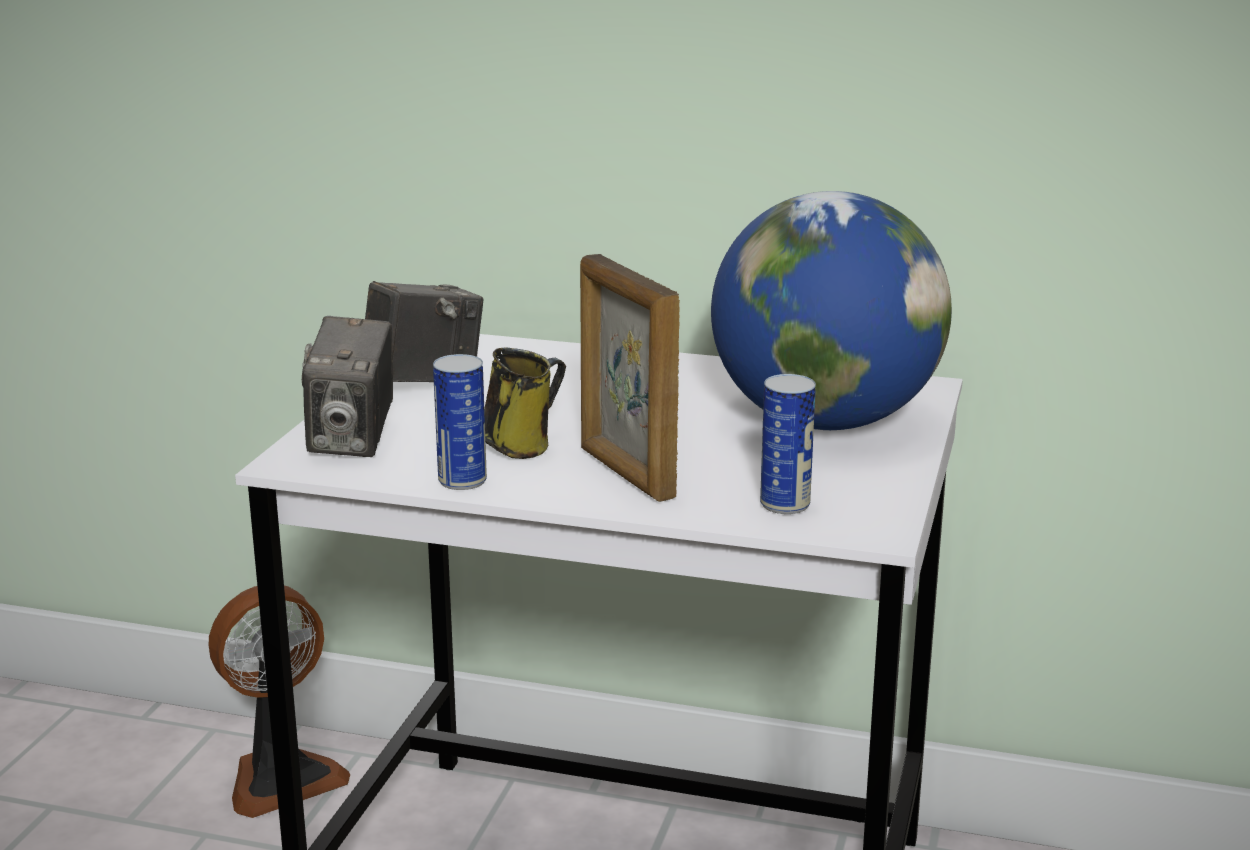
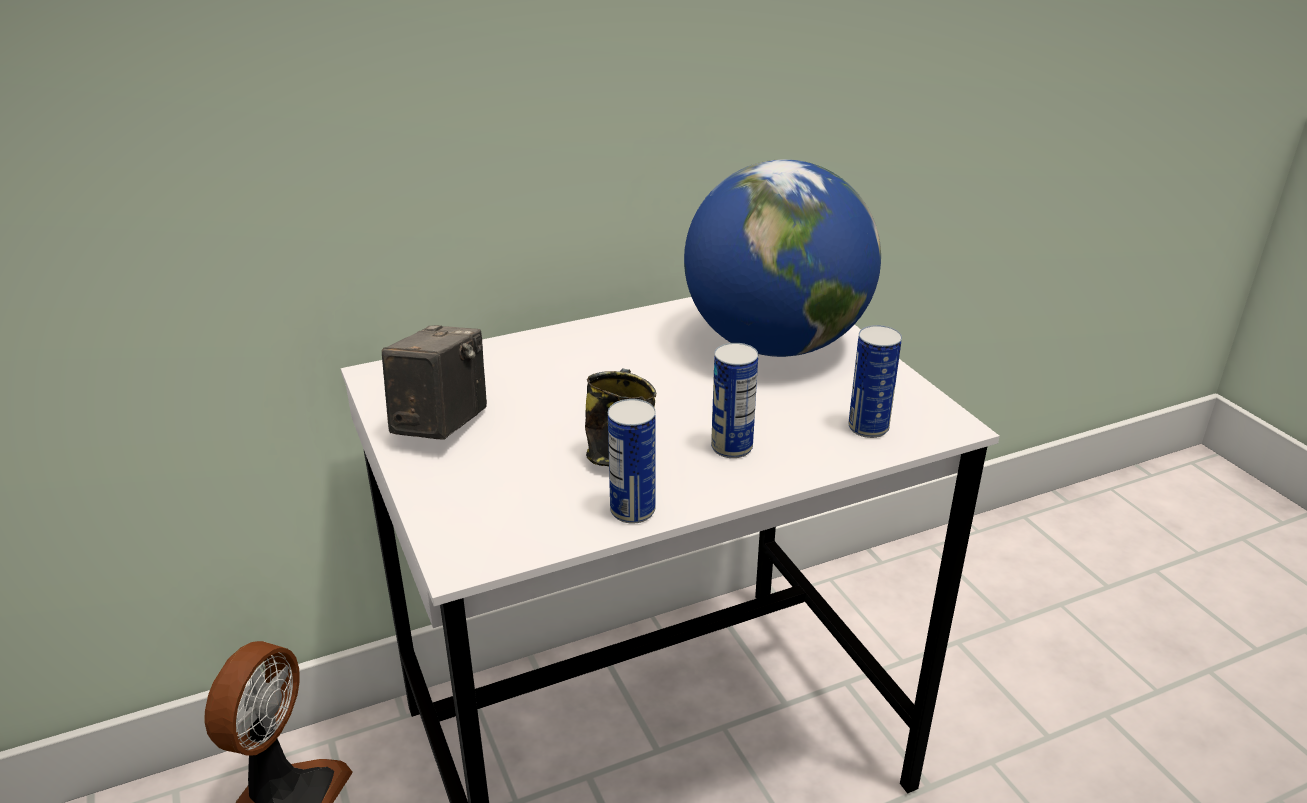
camera: 40 degrees left, 10 degrees up
camera [302,316,393,457] -> none
picture frame [580,254,680,502] -> can [711,343,758,458]

